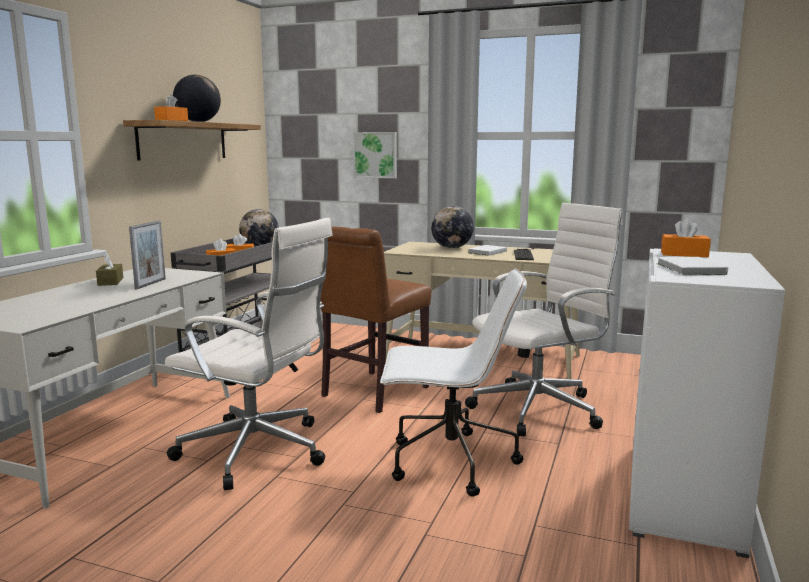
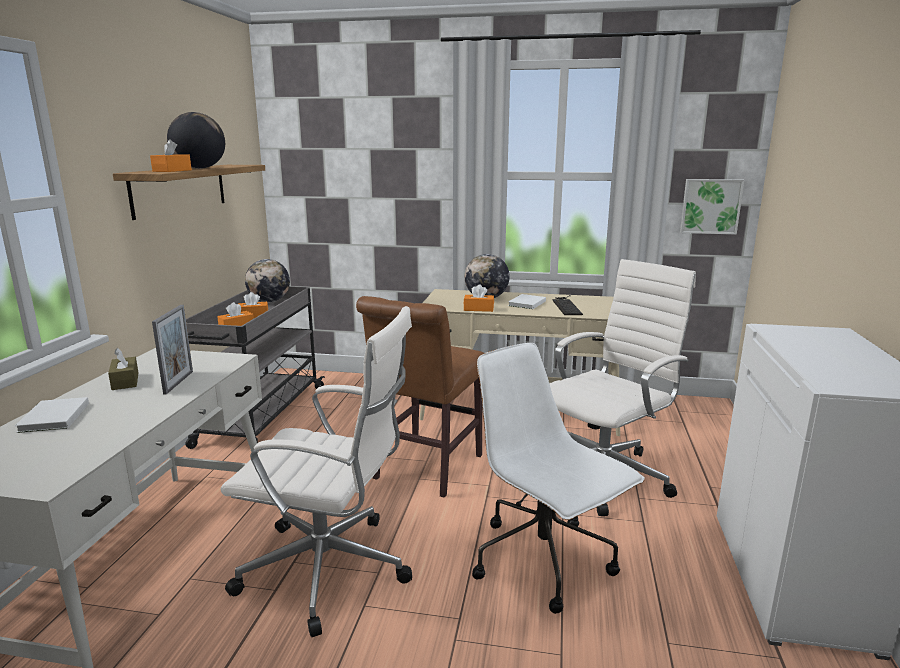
camera: 10 degrees left, 5 degrees up
picture [353,132,397,178] -> picture moved to [680,179,744,235]
white office chair [380,269,527,497] -> white office chair turned 120 degrees counterclockwise [472,343,645,614]
white book [656,257,728,275] -> white book moved to [15,397,89,433]
orange tissue box [661,218,711,257] -> orange tissue box moved to [464,285,494,312]

